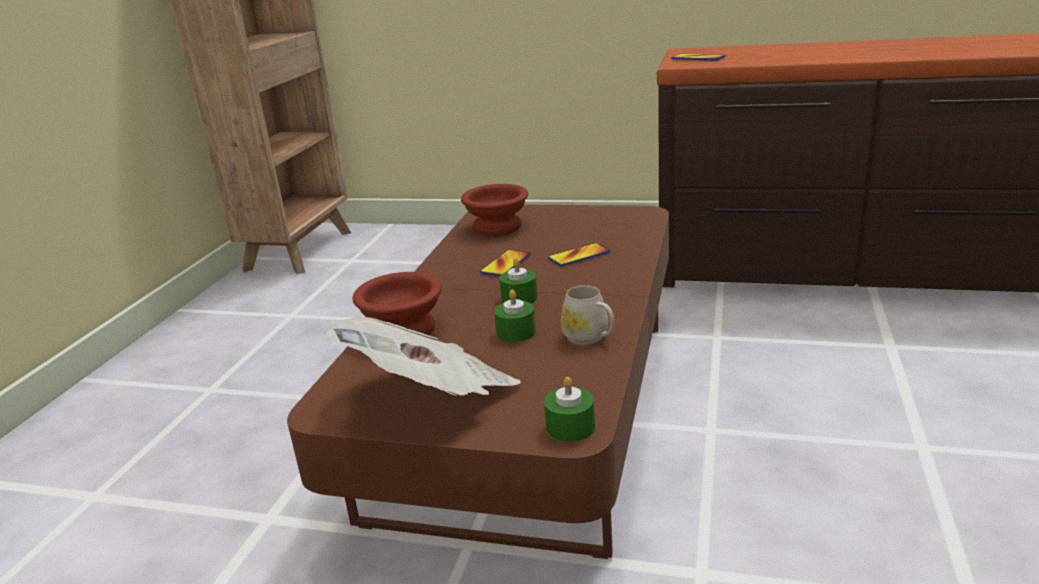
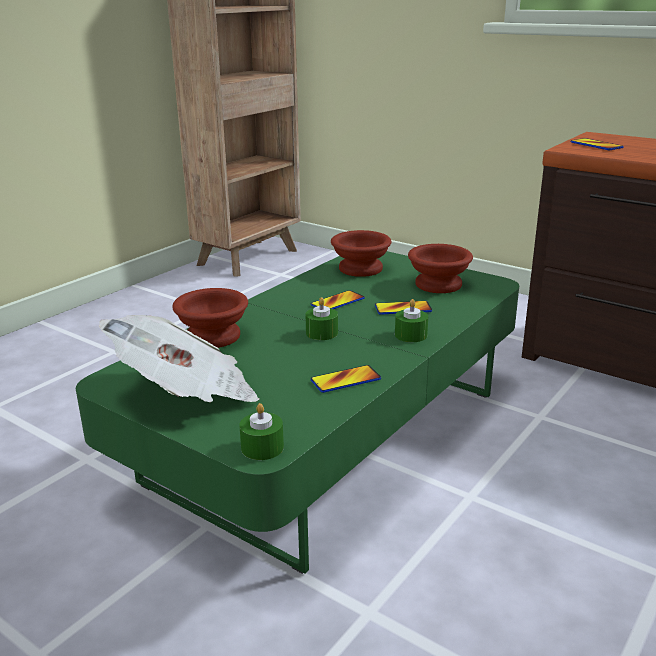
camera: 20 degrees right, 0 degrees up
brown coffee table [287,205,669,559] -> green coffee table [76,251,519,574]
green candle [494,290,536,342] -> green candle moved to [395,299,428,342]
white mug [561,285,615,345] -> phone [311,365,381,393]
none -> brown bowl [408,244,473,293]

